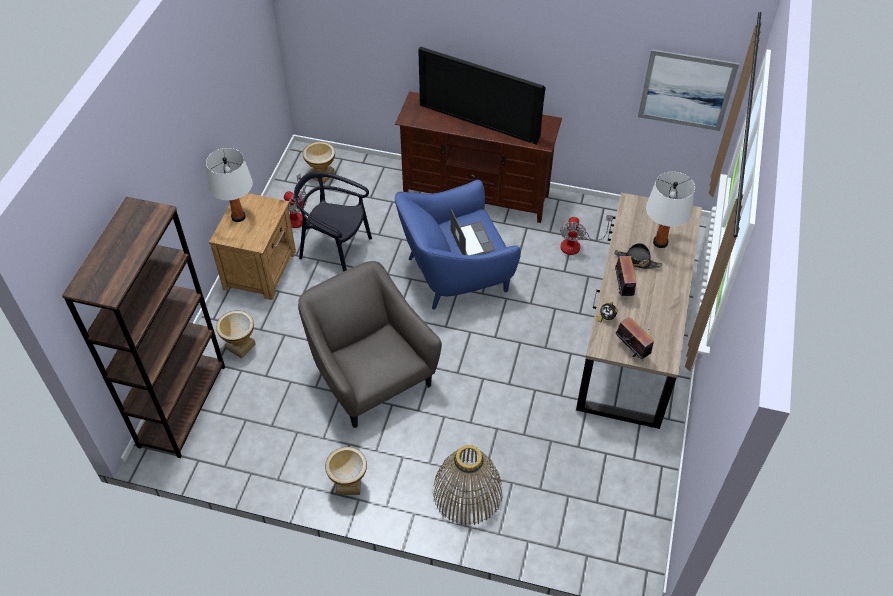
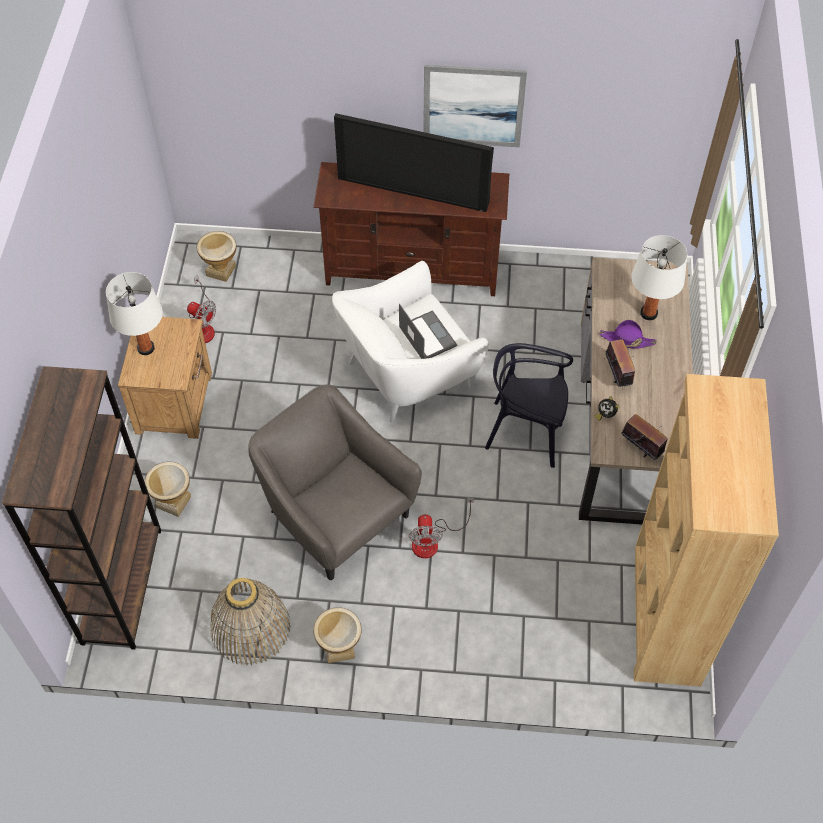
camera: 10 degrees left, 5 degrees up
black chair [294,171,372,272] -> black chair moved to [485,343,573,468]
blue armchair [395,180,521,310] -> white armchair [332,261,489,423]
basket [433,445,502,525] -> basket moved to [210,578,291,665]
fan [560,215,612,255] -> fan moved to [408,497,474,558]
black hat [614,243,662,269] -> purple hat [600,320,657,349]
picture [638,49,739,131] -> picture moved to [423,65,527,147]
none -> brown bookcase [634,374,779,687]

